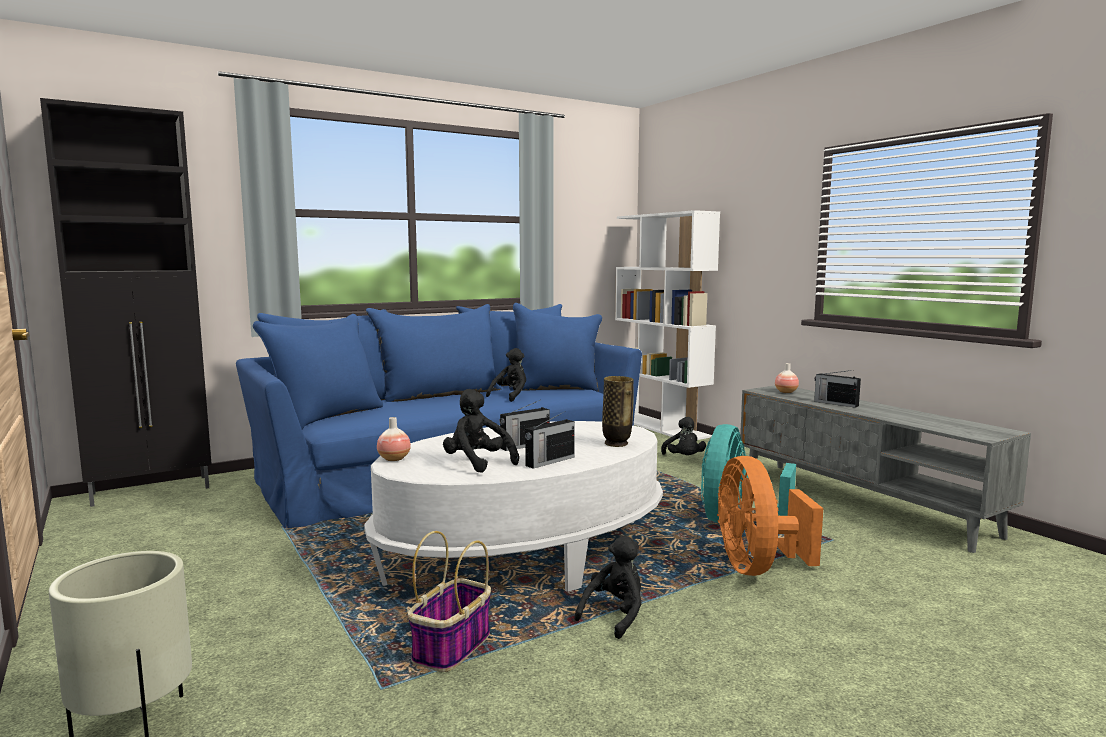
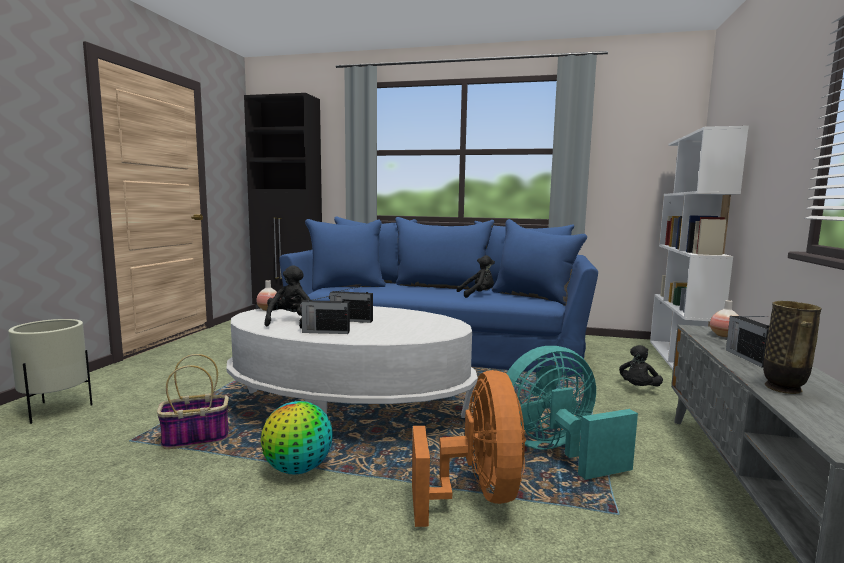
camera: 45 degrees right, 0 degrees up
black plush toy [574,535,642,639] -> globe [261,401,333,474]
vase [602,376,634,447] -> vase moved to [763,301,821,394]
orange fan [717,456,823,576] -> orange fan turned 135 degrees clockwise [412,370,526,527]

